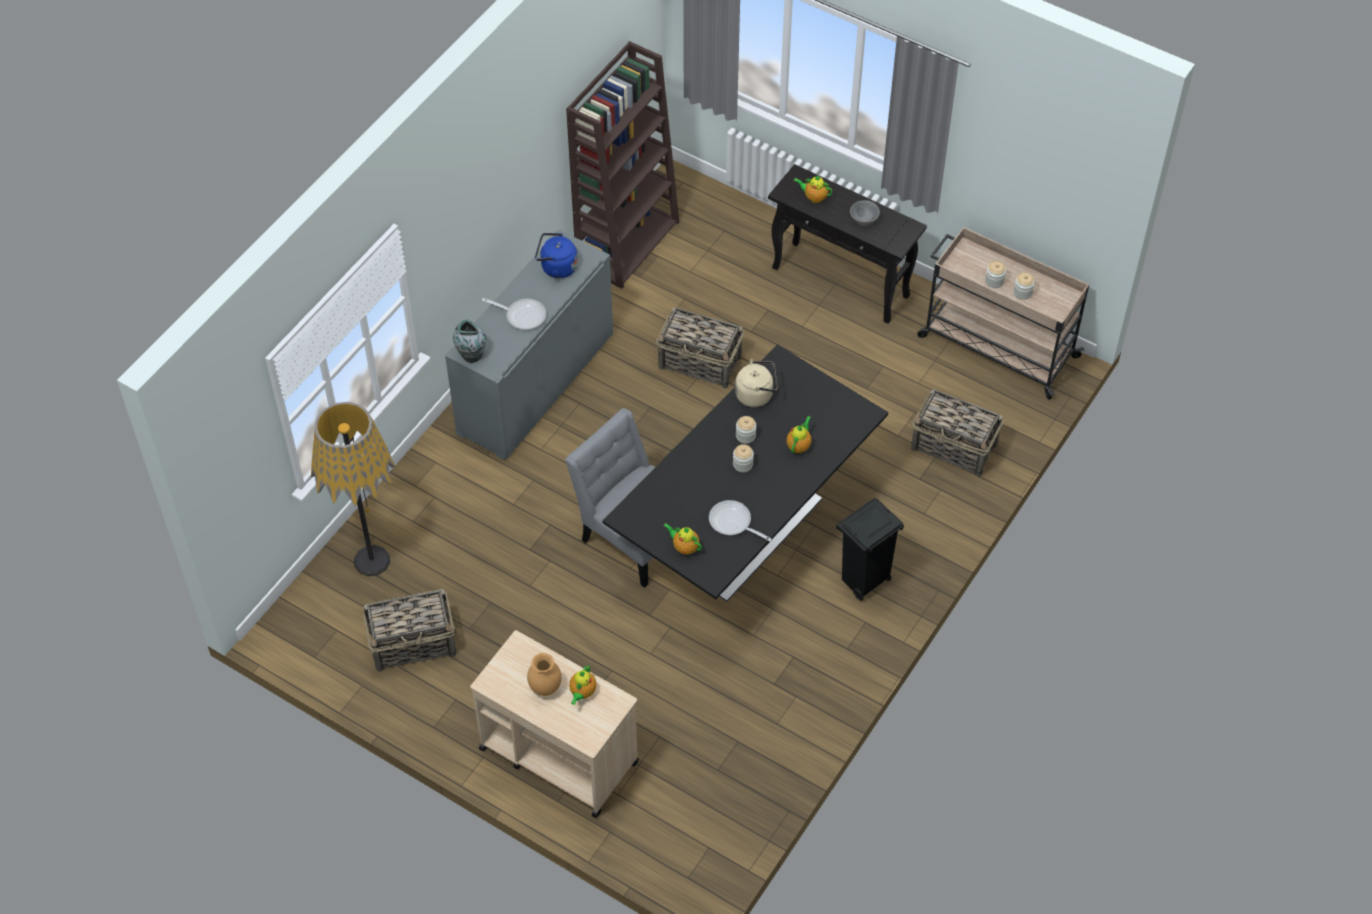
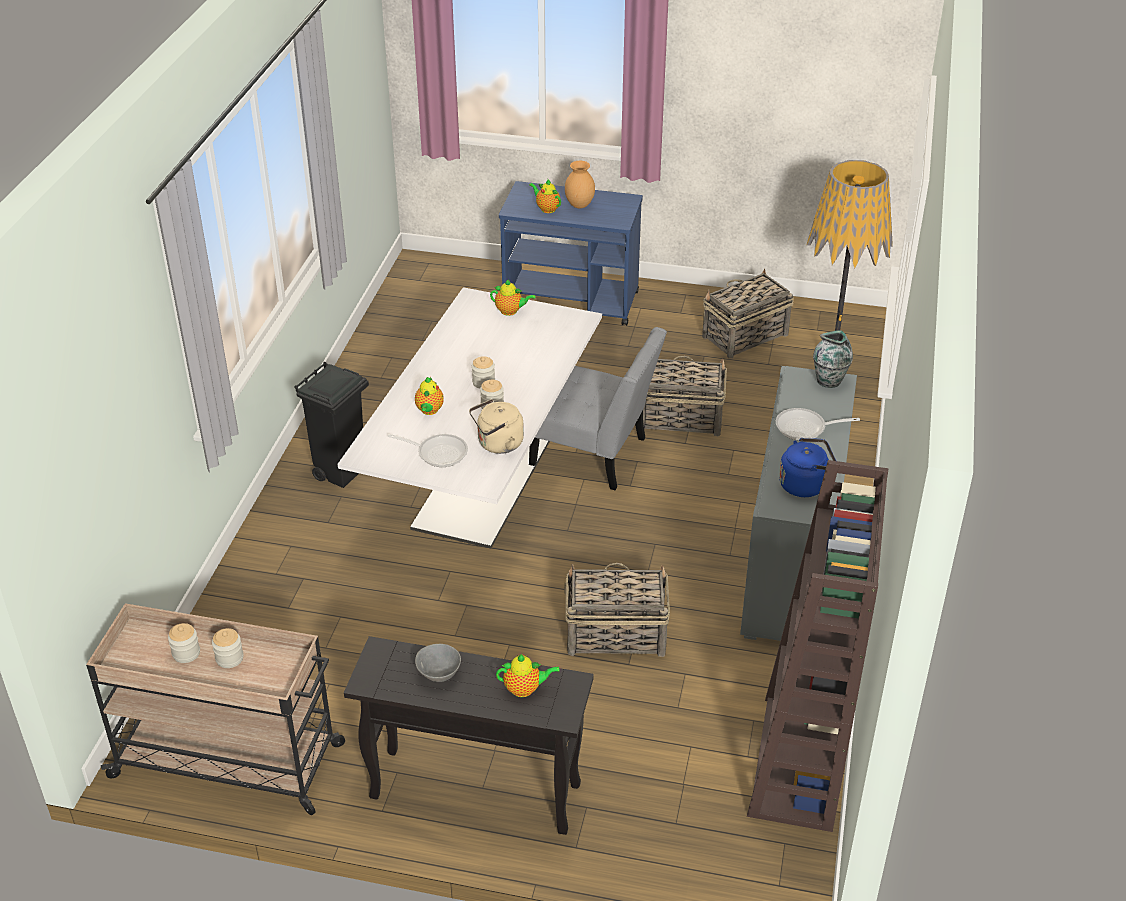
camera: 160 degrees right, 15 degrees down
beige cart [470,630,639,818] -> blue cart [499,181,643,326]
teapot [569,666,597,705] -> teapot turned 45 degrees counterclockwise [529,180,561,213]
black dining table [603,344,888,602] -> white dining table [338,287,602,548]
frying pan [709,500,772,541] -> frying pan moved to [388,434,468,467]
basket [911,389,1004,477] -> basket moved to [643,356,727,436]

